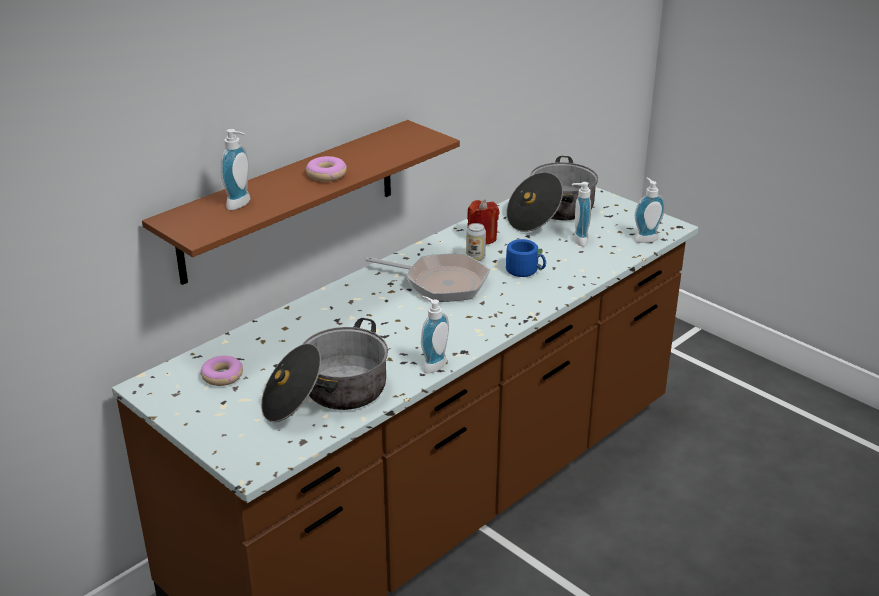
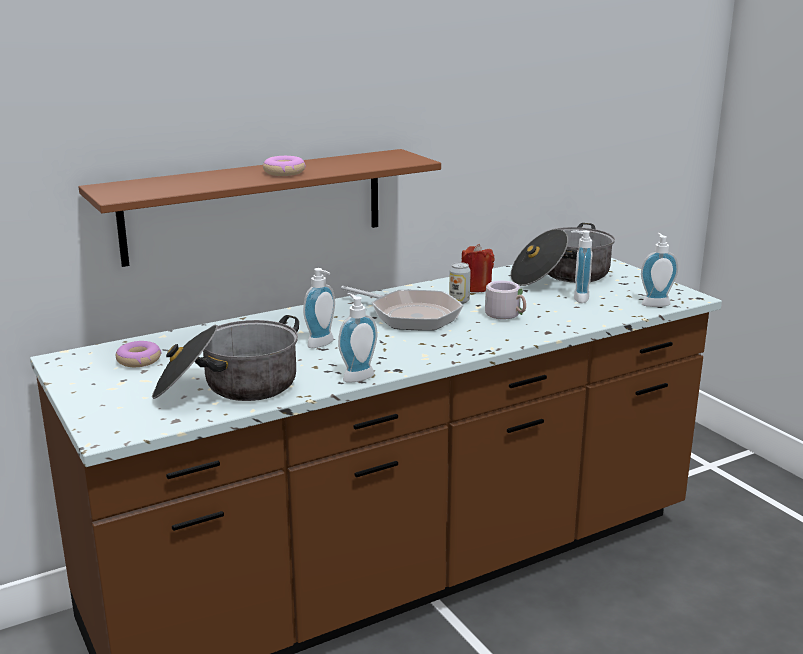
camera: 15 degrees right, 10 degrees down
soap dispenser [221,129,250,210] -> soap dispenser moved to [303,268,335,348]
blue mug [506,239,546,277] -> grey mug [485,281,526,319]

